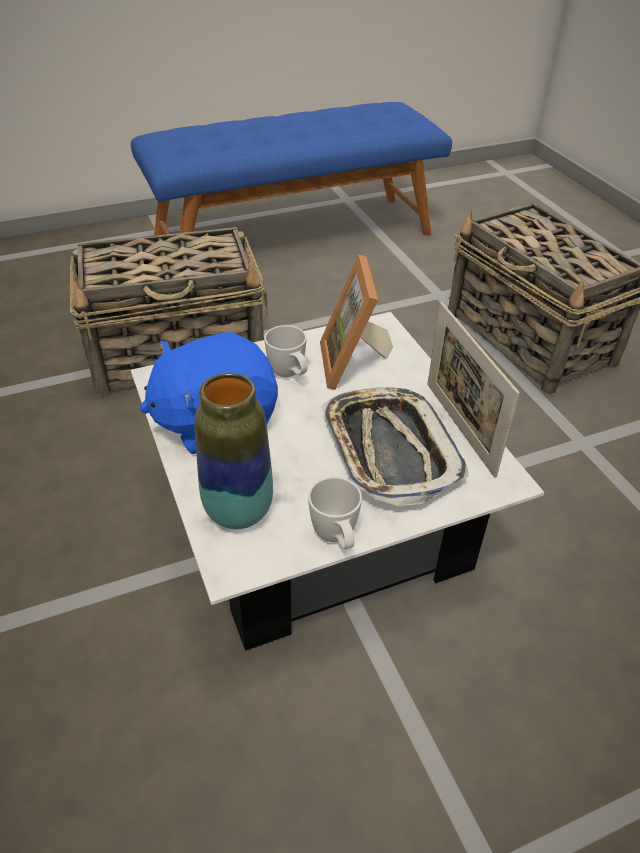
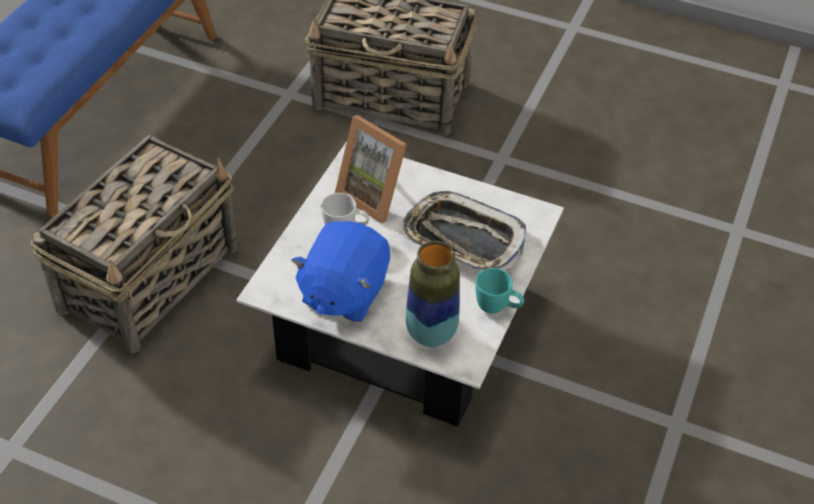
camera: 45 degrees left, 5 degrees up
white mug [308,477,362,549] -> turquoise mug [475,268,524,314]
picture frame [427,302,520,478] -> none

